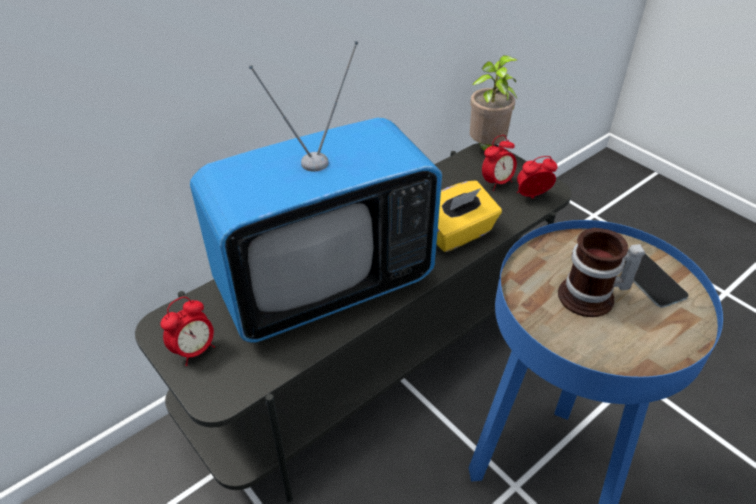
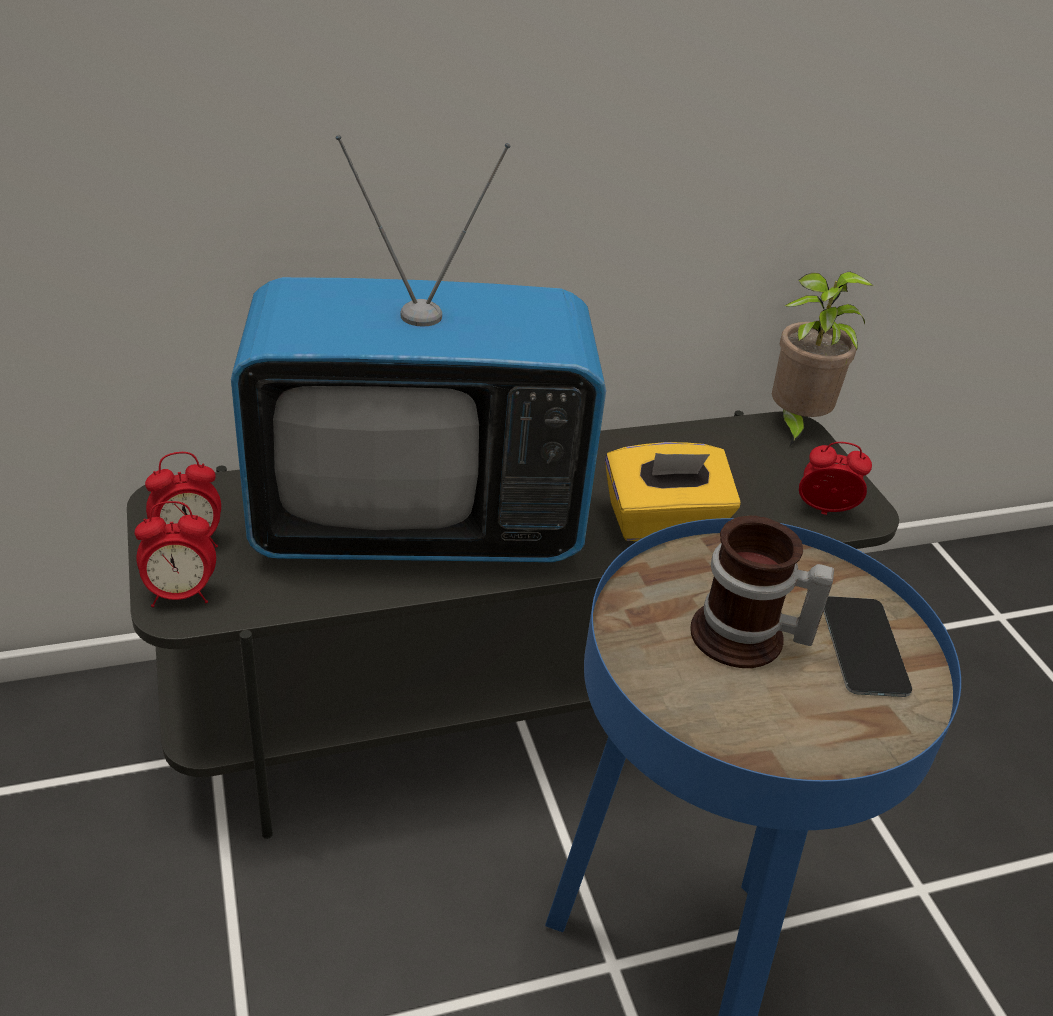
camera: 20 degrees right, 5 degrees down
alarm clock [482,135,517,191] -> alarm clock moved to [135,501,216,607]

